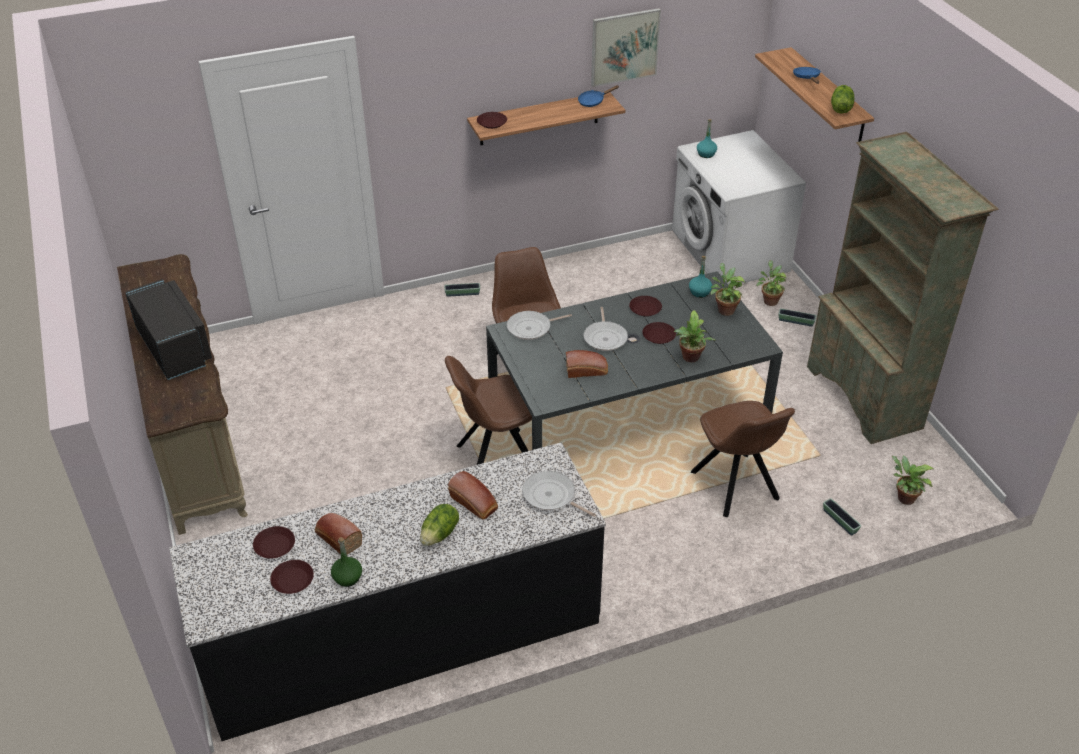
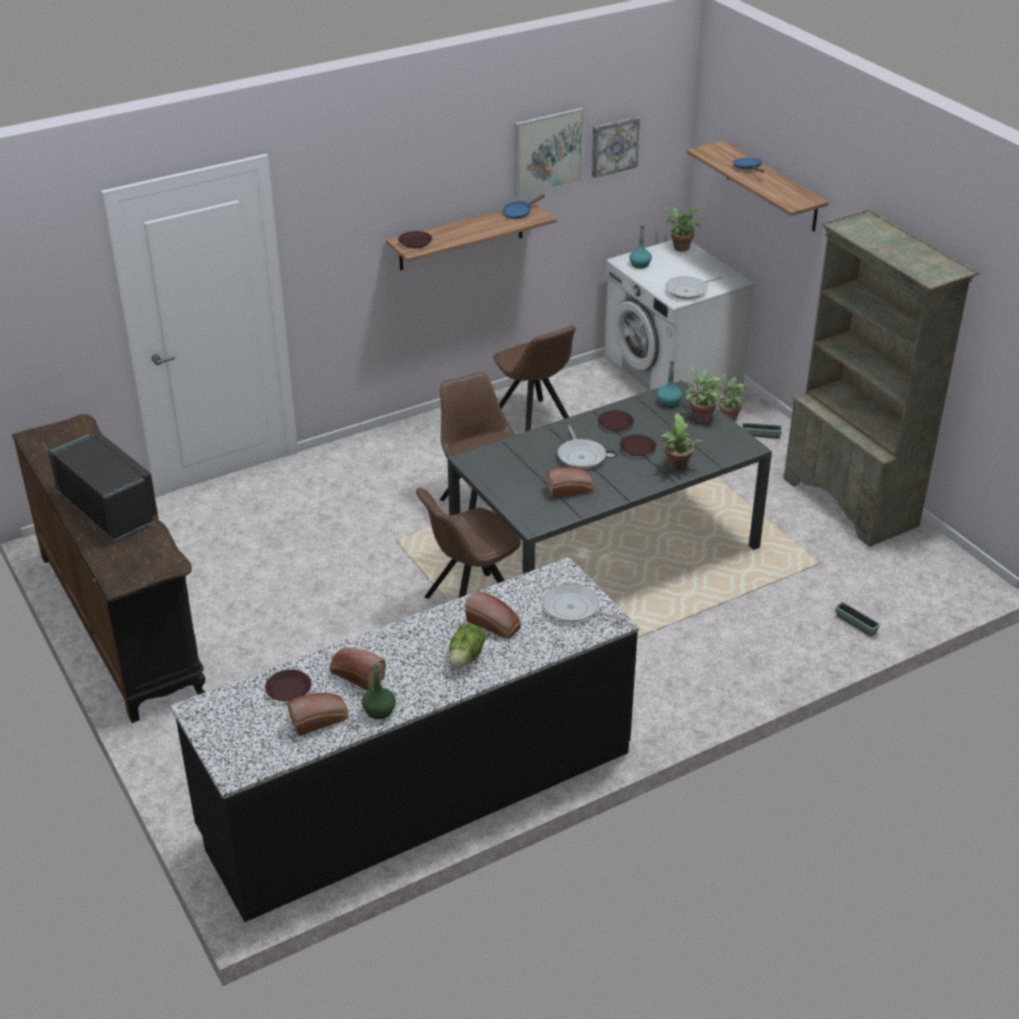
camera: 10 degrees left, 5 degrees down
beige cabinet [117,254,248,535] -> black cabinet [12,414,206,723]
brown plate [270,560,314,594] -> bread [287,693,349,736]
planter [444,283,480,297] -> none
frying pan [507,311,572,340] -> frying pan moved to [665,276,723,299]
brown chair [691,401,795,517] -> brown chair moved to [493,325,575,432]
lettuce [831,85,854,113] -> none
potted plant [892,456,935,505] -> potted plant moved to [663,207,701,252]
none -> picture [591,116,640,178]

